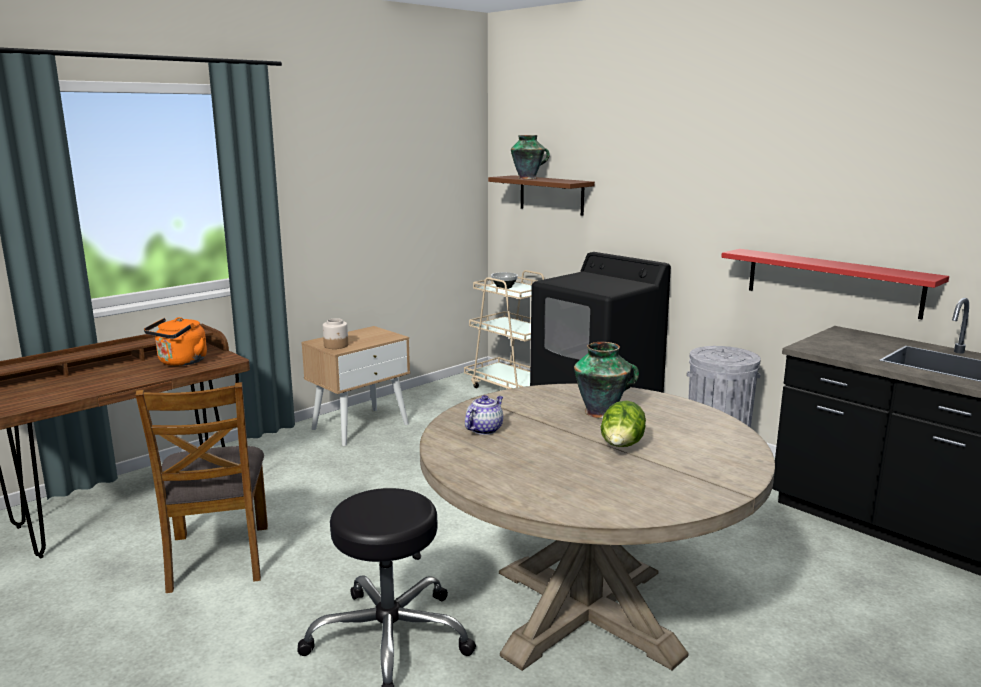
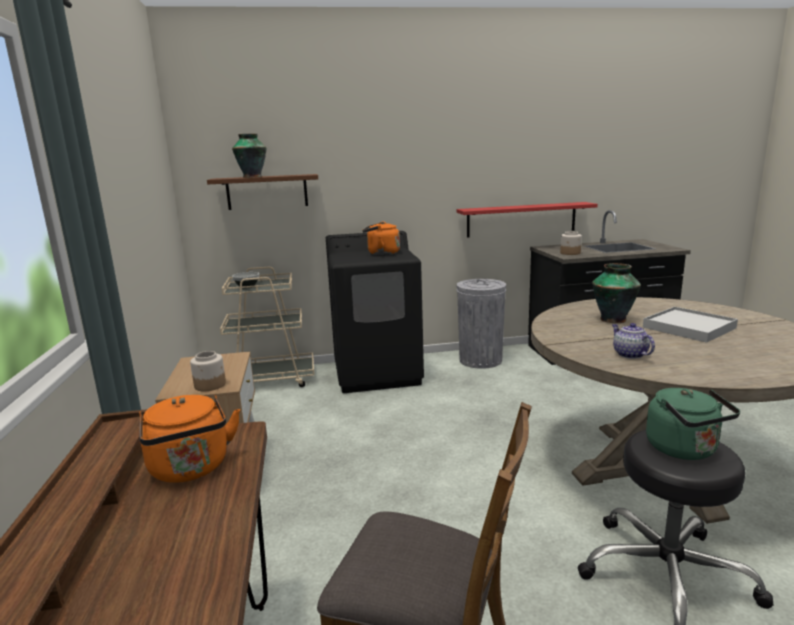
camera: 55 degrees left, 0 degrees up
lettuce [601,401,646,447] -> white tray [643,307,738,343]
none -> orange kettle [362,221,400,255]
none -> jar [560,231,582,255]
none -> green kettle [646,388,740,460]

